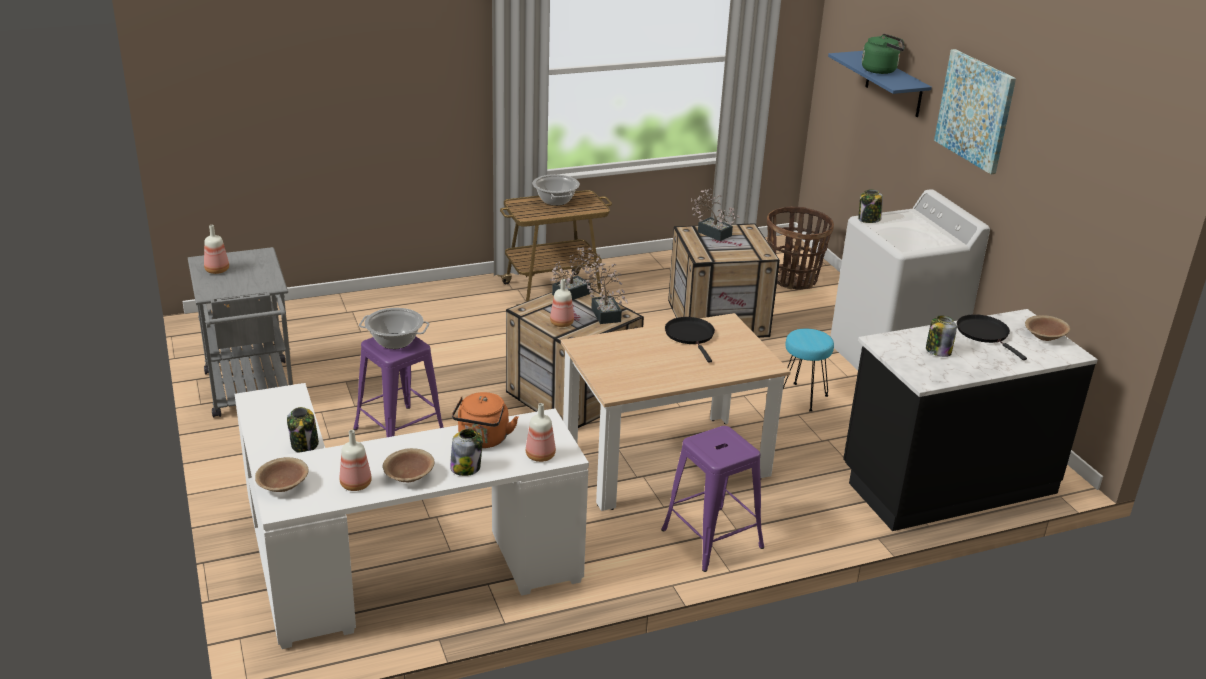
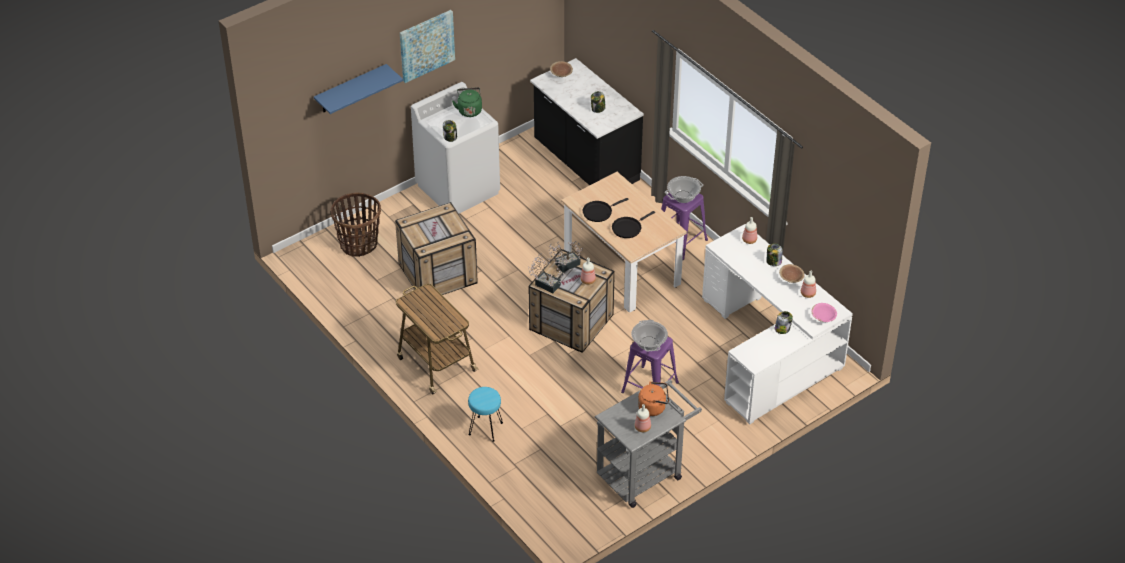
camera: 105 degrees left, 15 degrees up
brown bowl [255,457,308,492] -> pink bowl [811,303,837,322]
orange kettle [452,392,518,448] -> orange kettle moved to [638,381,669,416]
cooking pot [532,174,580,206] -> cooking pot moved to [665,176,703,203]
potted plant [691,188,740,241] -> none
turquoise stool [783,329,834,412] -> turquoise stool moved to [468,387,503,442]
green kettle [862,33,905,74] -> green kettle moved to [452,87,482,117]
black frying pan [957,314,1027,360] -> black frying pan moved to [612,211,655,238]

